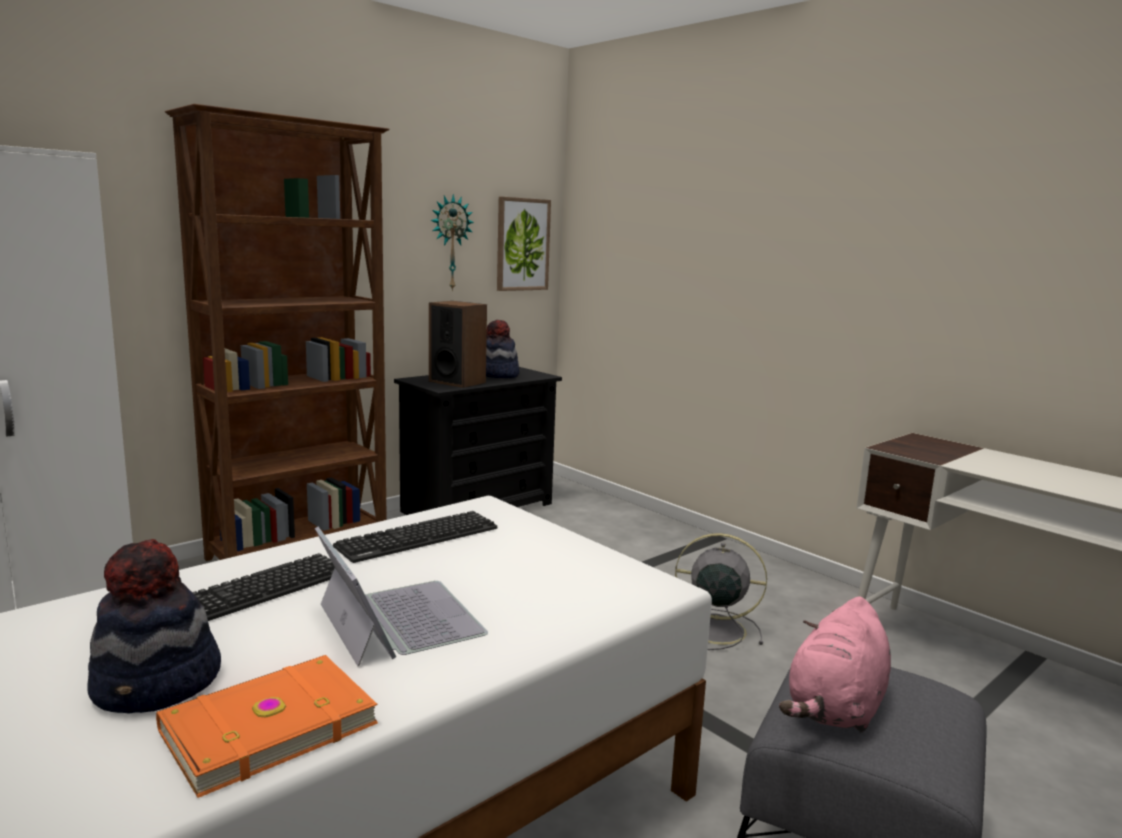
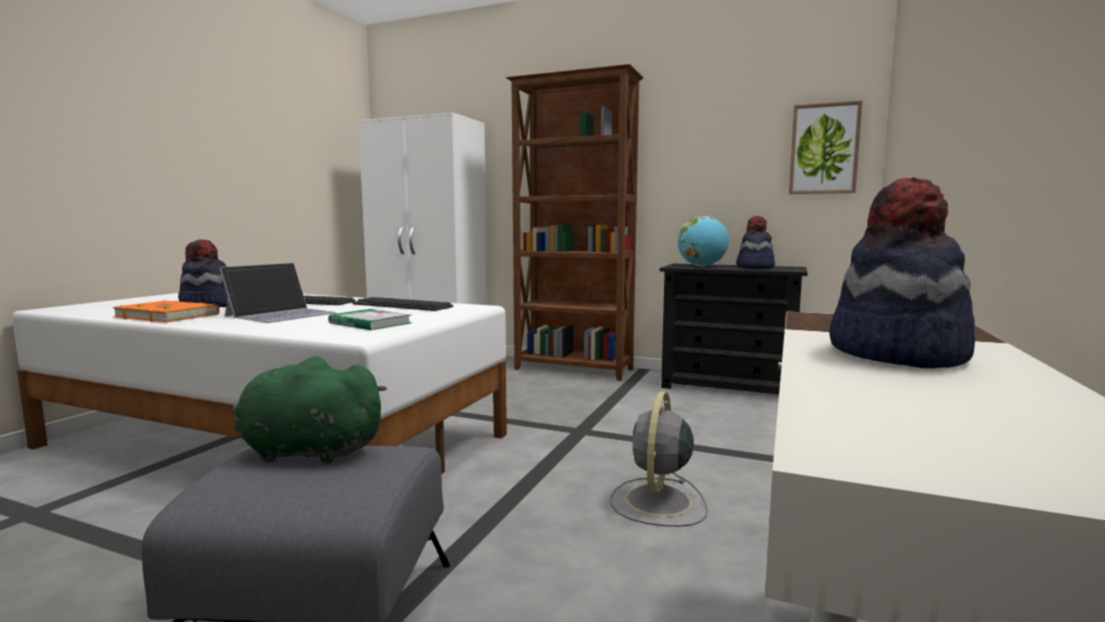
camera: 65 degrees right, 5 degrees down
speaker [429,301,487,388] -> globe [678,216,729,267]
wall clock [430,194,474,291] -> none
grey fan [675,533,767,650] -> grey fan turned 150 degrees counterclockwise [611,391,708,527]
pink plush toy [779,596,891,732] -> green plush toy [232,356,387,464]
none -> book [328,309,412,330]
none -> hat [830,177,975,368]

